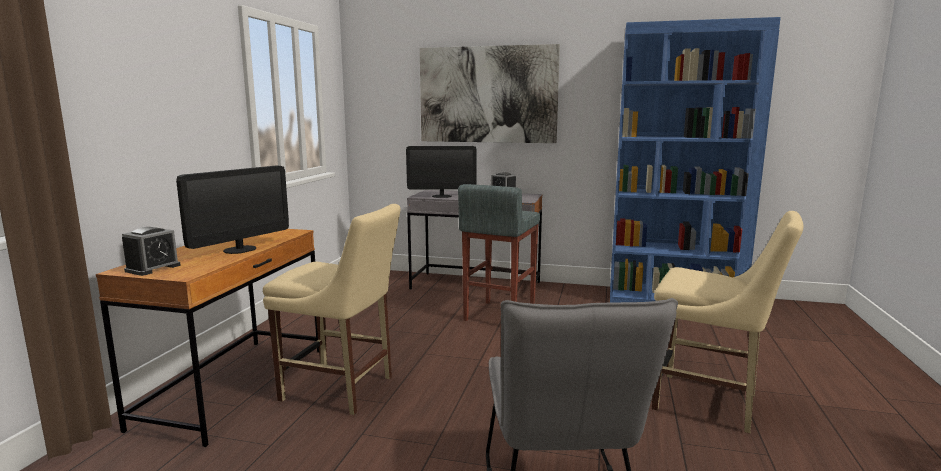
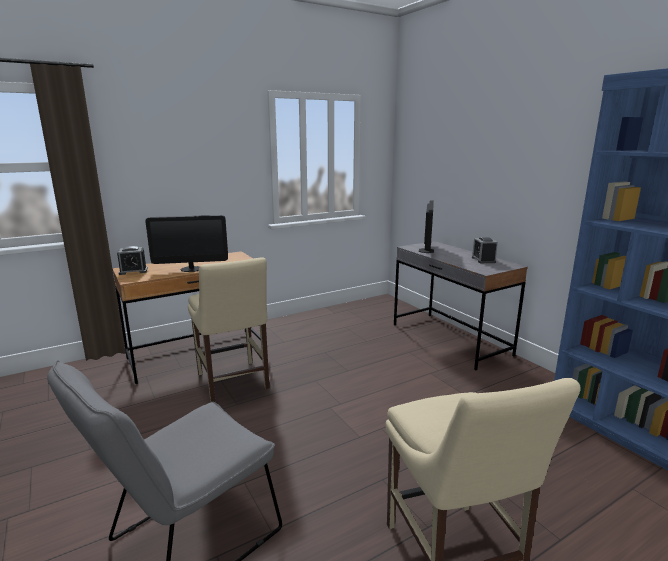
camera: 45 degrees right, 5 degrees up
monitor [406,146,477,198] -> monitor turned 120 degrees counterclockwise [419,200,434,253]
picture [420,44,560,143] -> none
grey stool [458,184,540,321] -> none

